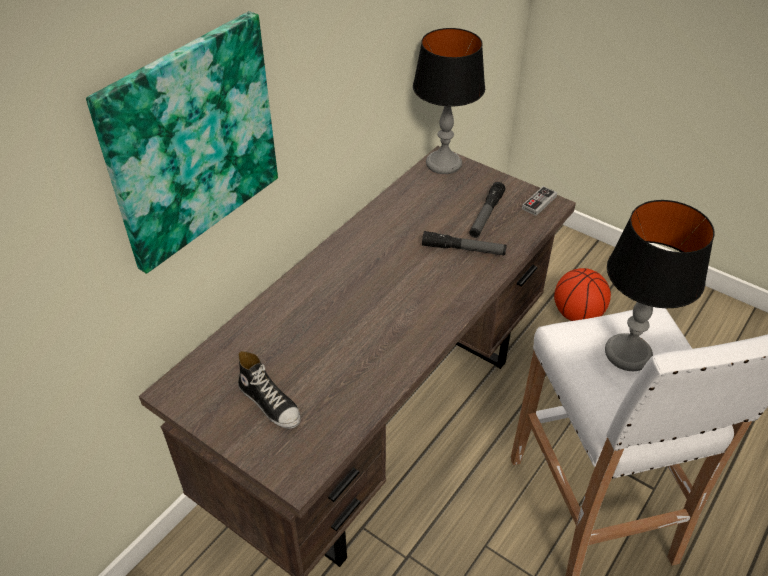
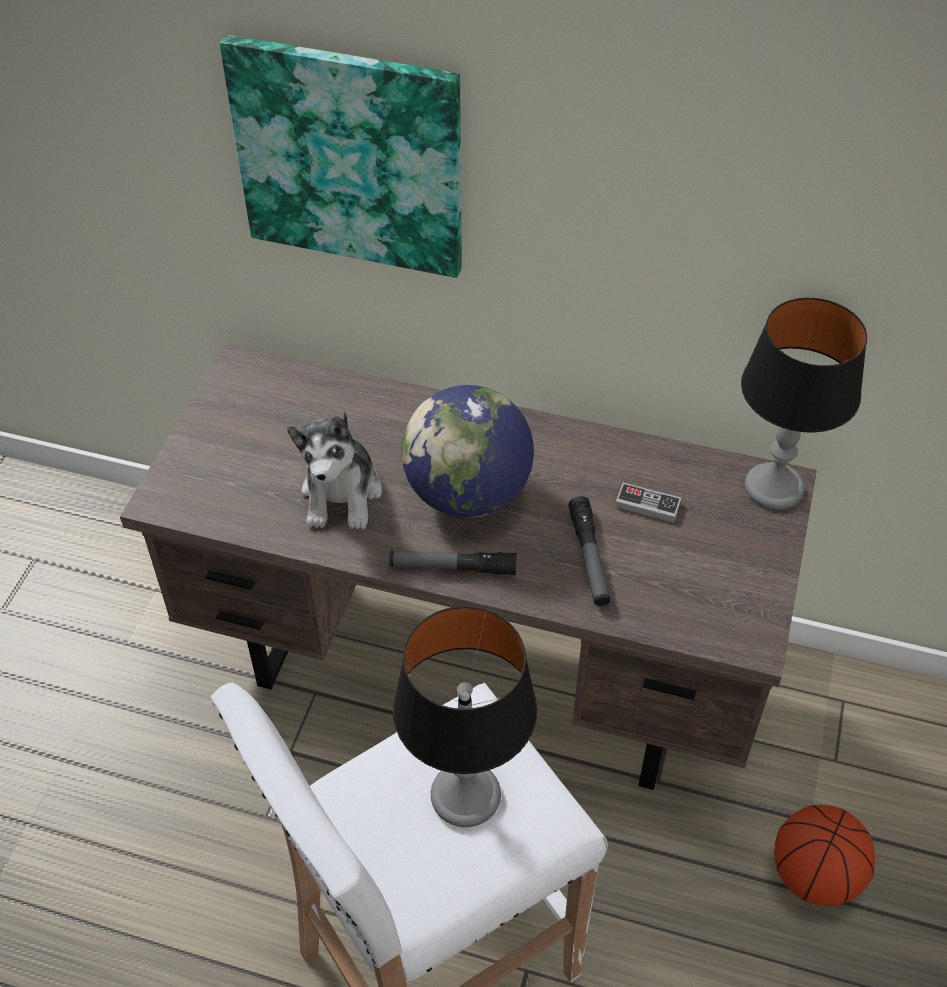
camera: 70 degrees right, 5 degrees up
shoe [238,351,300,429] -> none
flashlight [469,182,505,238] -> flashlight moved to [389,550,517,575]
game controller [522,186,557,216] -> game controller moved to [615,483,681,523]
none -> plush toy [287,411,382,529]
none -> globe [401,385,534,518]

